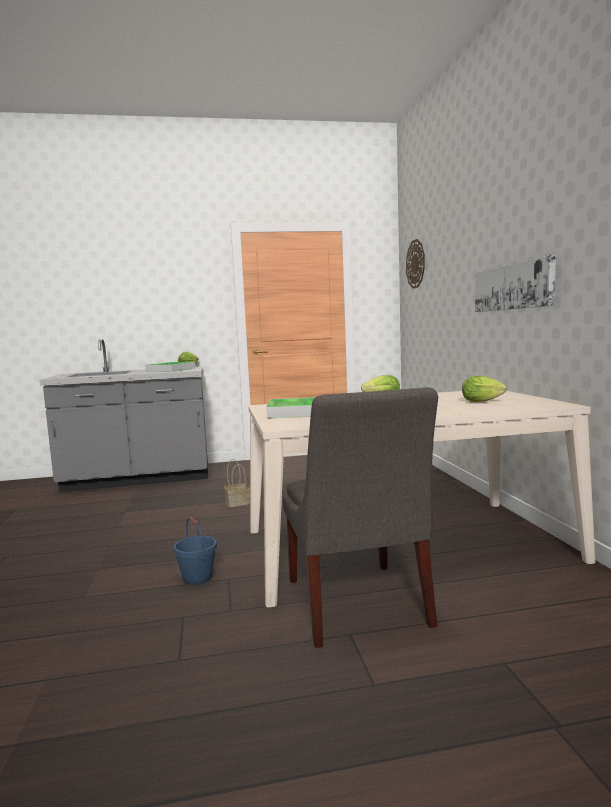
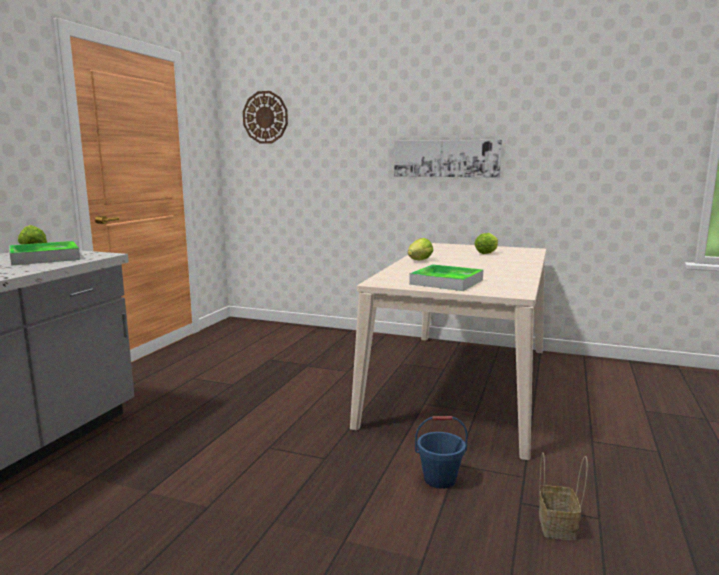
camera: 60 degrees left, 5 degrees up
basket [224,459,250,507] -> basket moved to [539,453,588,540]
grey chair [283,387,438,648] -> none

